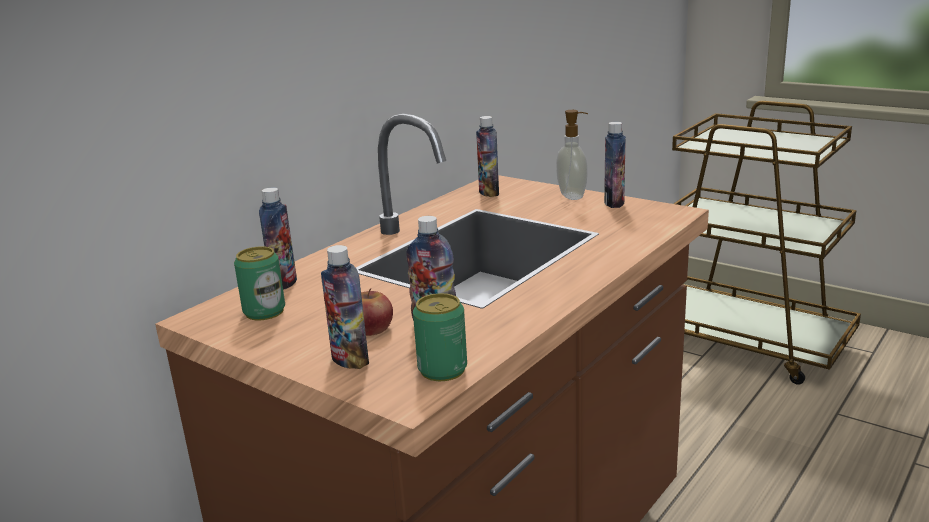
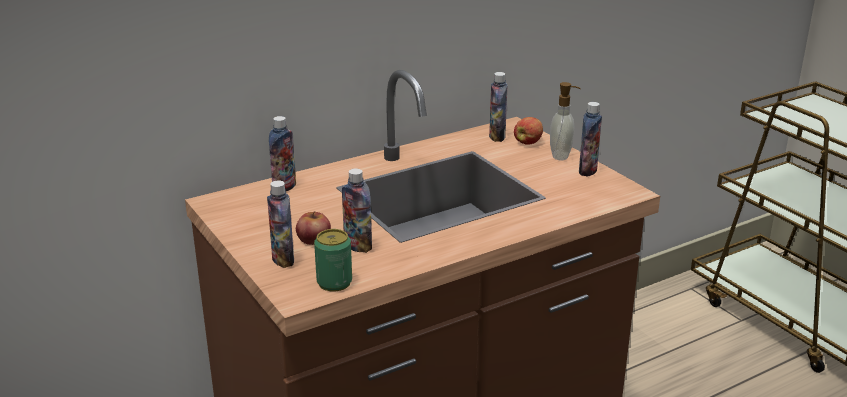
camera: 20 degrees right, 5 degrees up
can [234,246,285,320] -> none
none -> apple [514,117,543,145]

